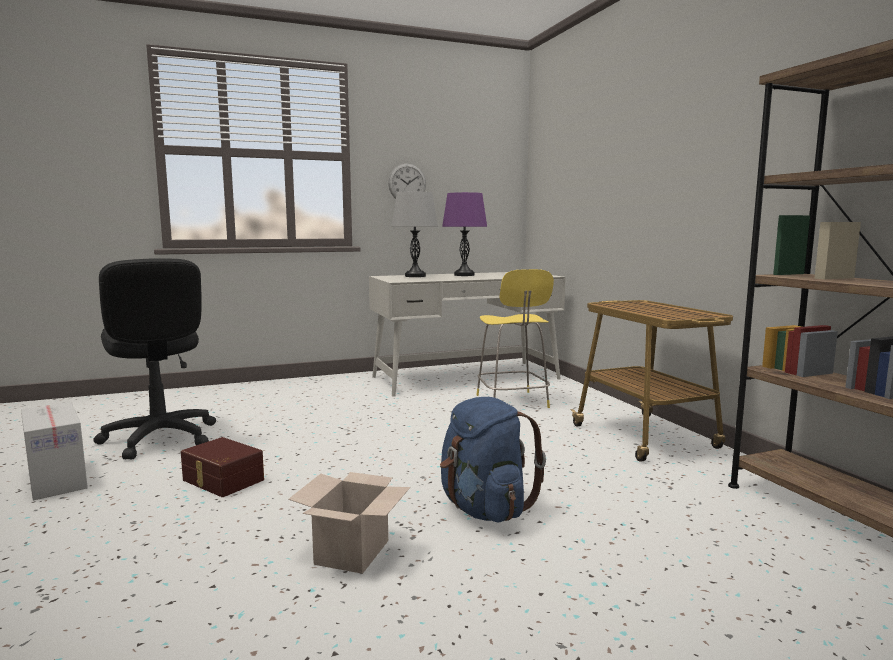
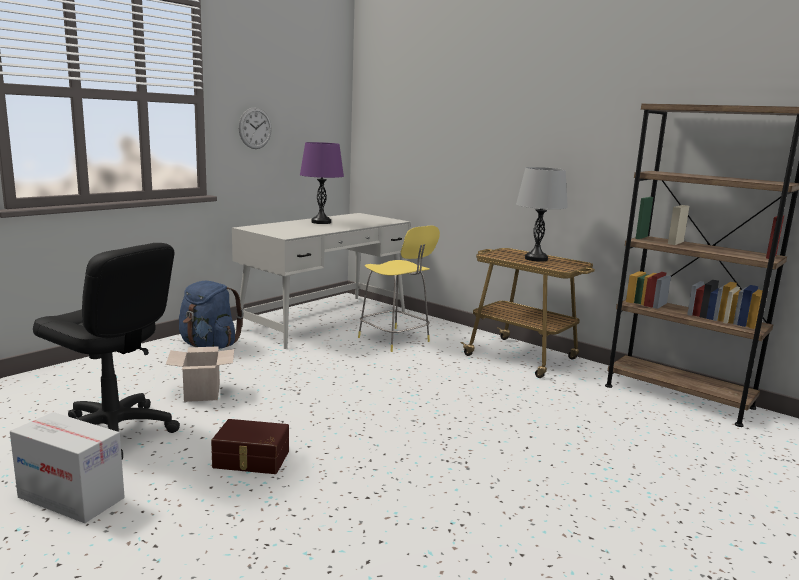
camera: 30 degrees left, 5 degrees up
cardboard box [288,472,410,574] -> cardboard box moved to [166,346,234,402]
grey table lamp [392,192,438,277] -> grey table lamp moved to [516,167,568,262]
blue backpack [440,397,546,522] -> blue backpack moved to [179,281,244,349]

